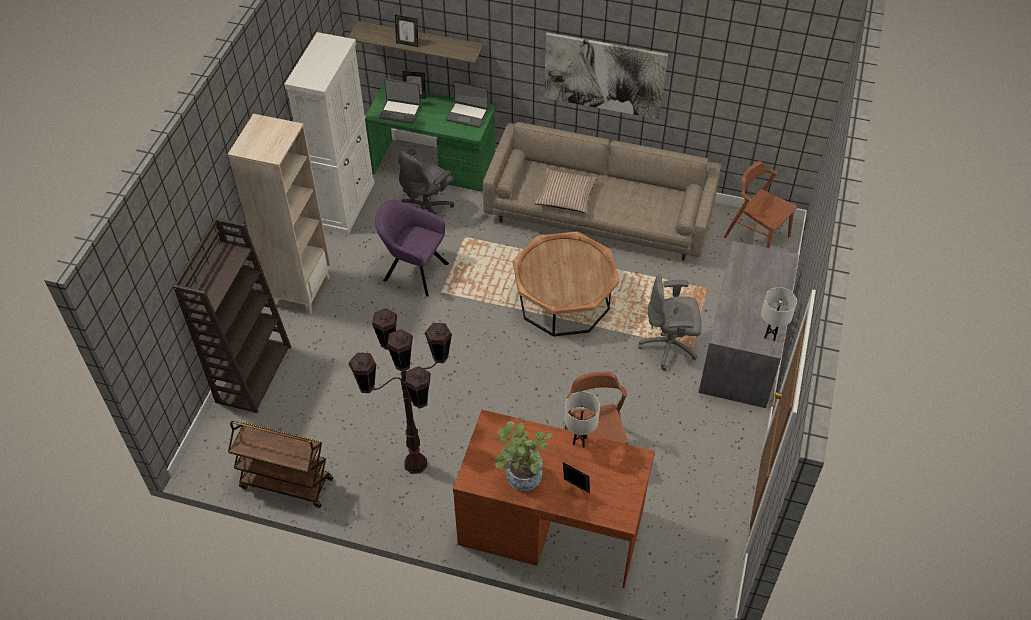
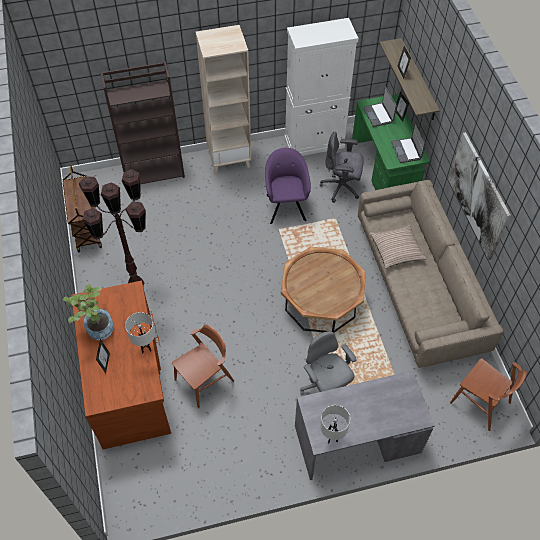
camera: 60 degrees right, 5 degrees up
brown chair [724,161,797,248] -> brown chair turned 120 degrees clockwise [450,358,527,431]

